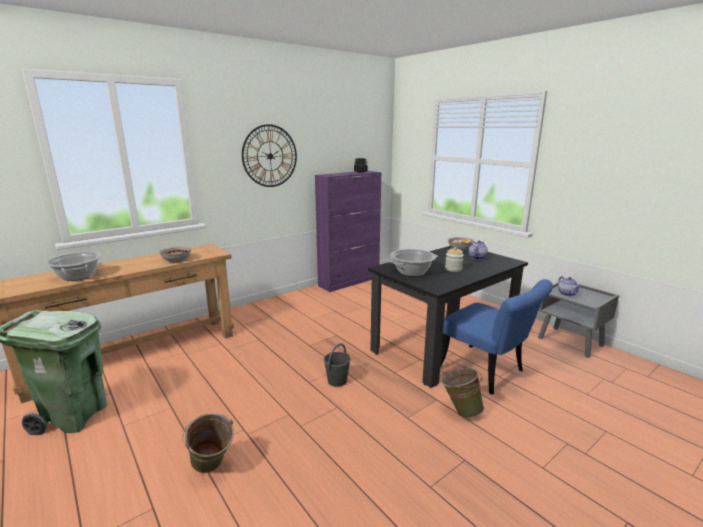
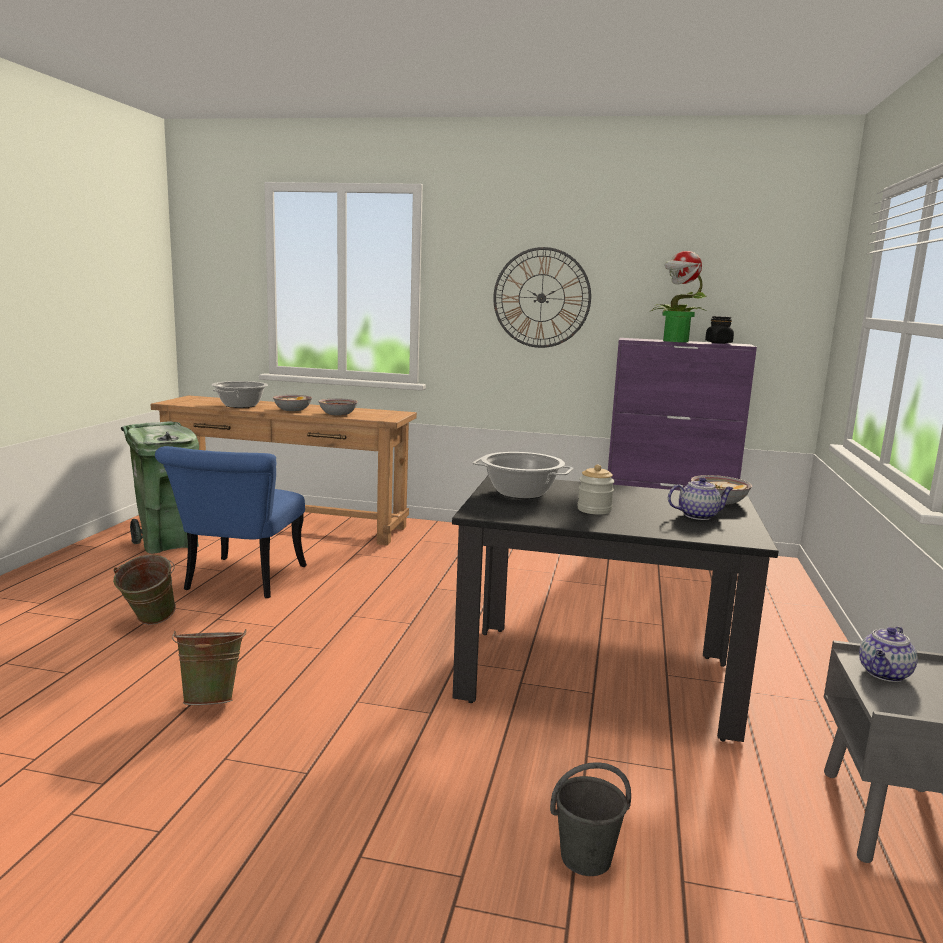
camera: 50 degrees right, 5 degrees down
grey bucket [324,343,351,387] -> grey bucket moved to [550,762,631,876]
blue chair [440,279,553,394] -> blue chair moved to [155,446,307,598]
green bucket [441,365,484,418] -> green bucket moved to [172,629,246,705]
none -> bowl [273,395,312,411]
none -> potted plant [651,251,707,342]

